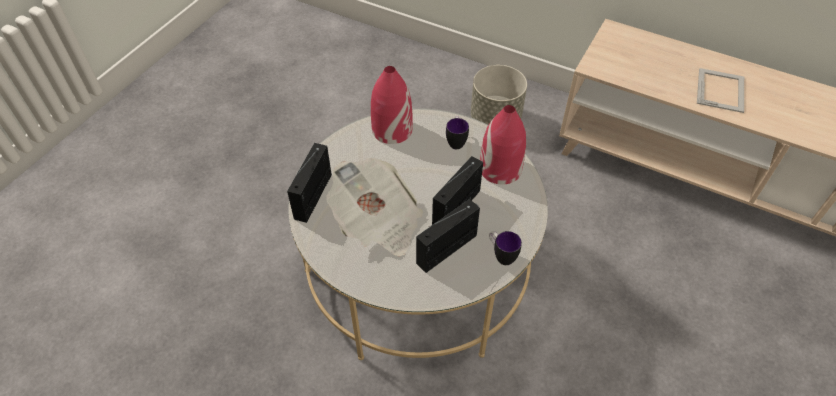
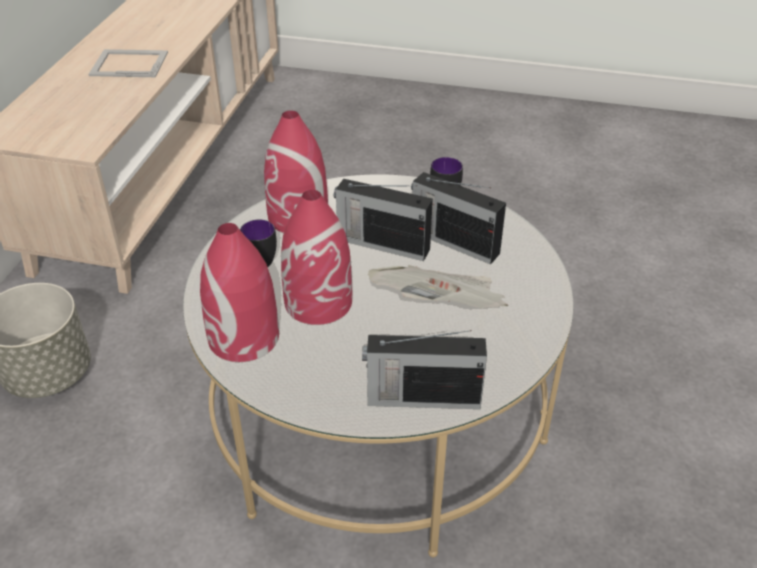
camera: 105 degrees left, 10 degrees down
none -> red vase [281,190,352,325]

